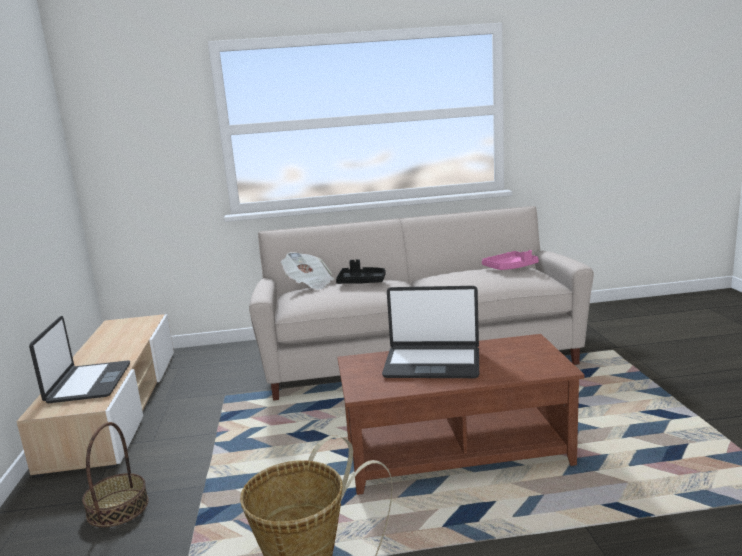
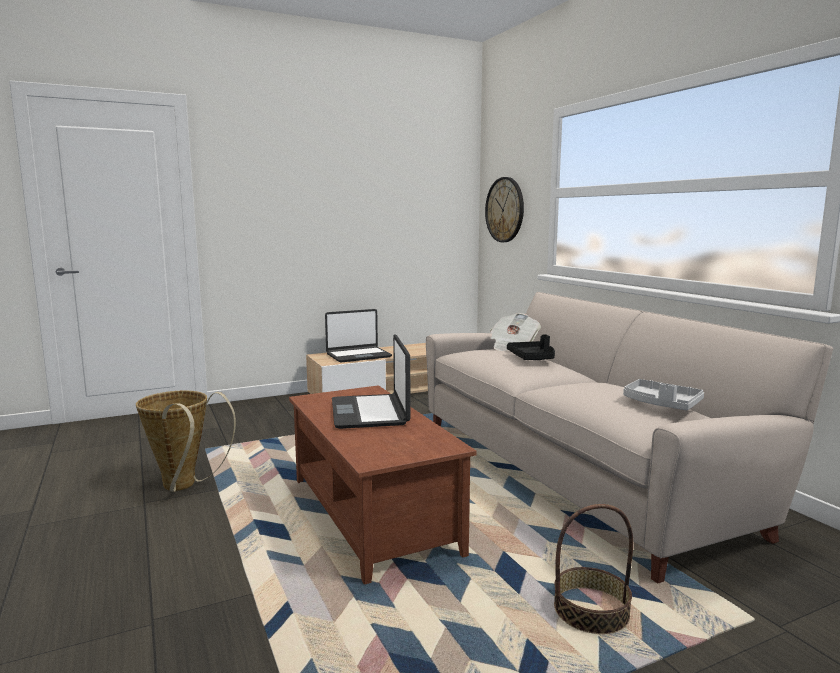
camera: 70 degrees right, 5 degrees down
basket [82,422,149,527] -> basket moved to [554,504,633,634]
pink tray [482,250,539,270] -> grey tray [623,379,704,410]
none -> wall clock [485,177,524,242]

